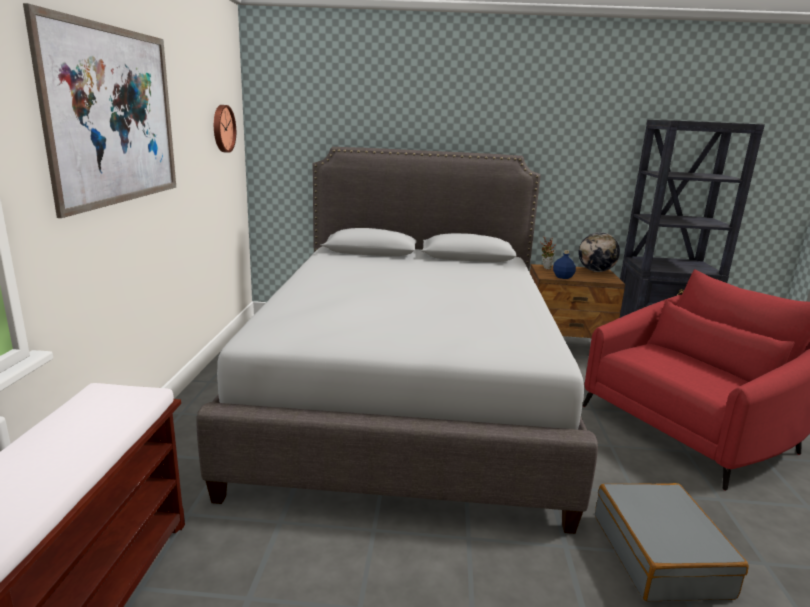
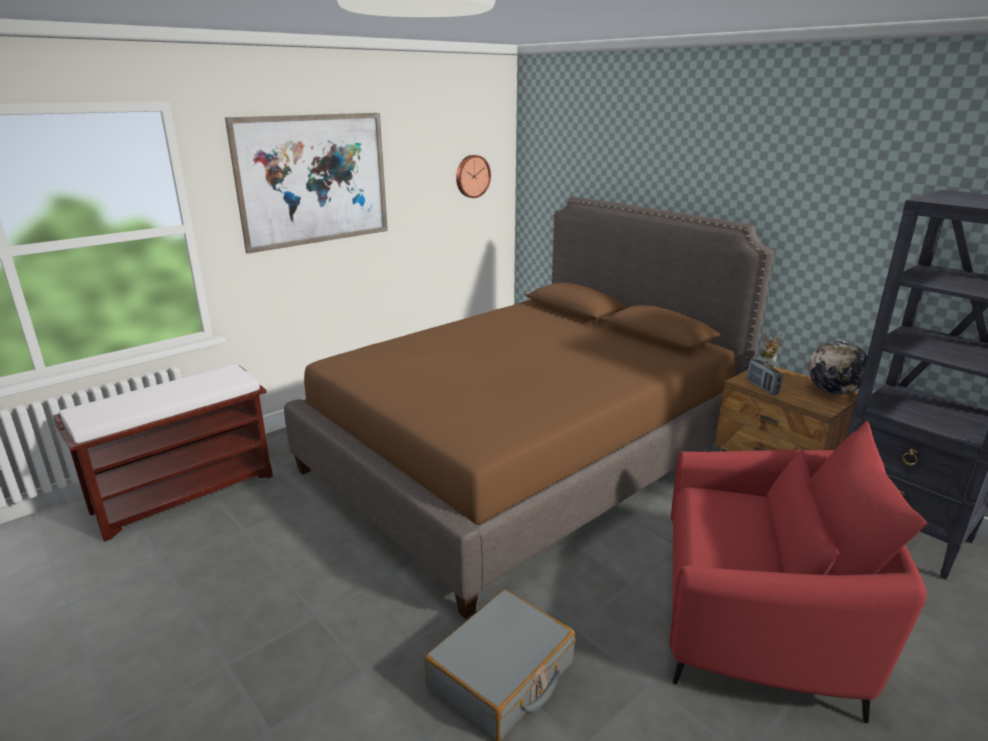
camera: 45 degrees right, 5 degrees up
grey bed [197,147,598,534] -> brown bed [284,196,774,619]
blue bottle [553,250,576,279] -> radio [747,359,783,395]

